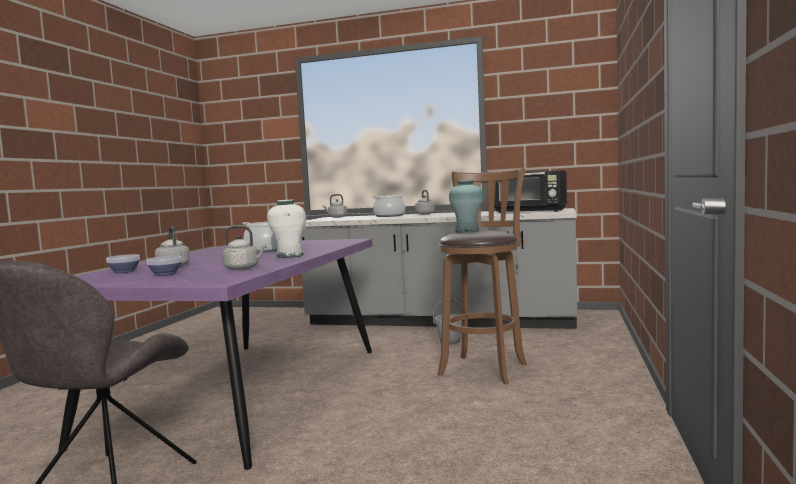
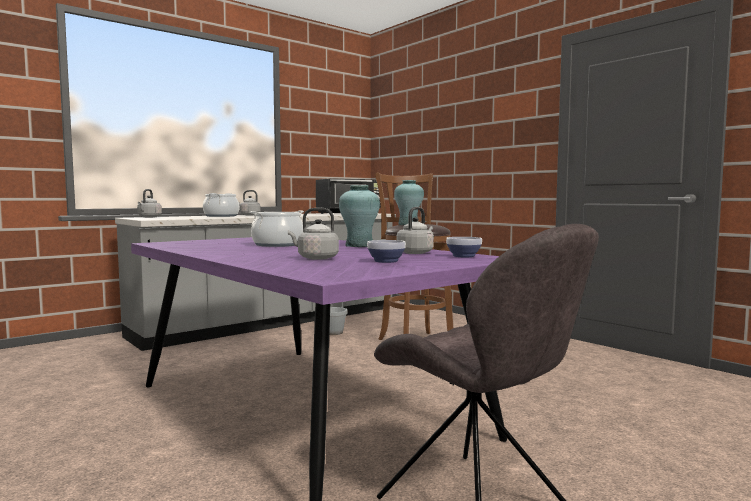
camera: 55 degrees left, 0 degrees up
bowl [106,254,140,273] -> bowl moved to [446,237,482,257]
white vase [267,199,306,258] -> turquoise vase [339,185,380,247]

